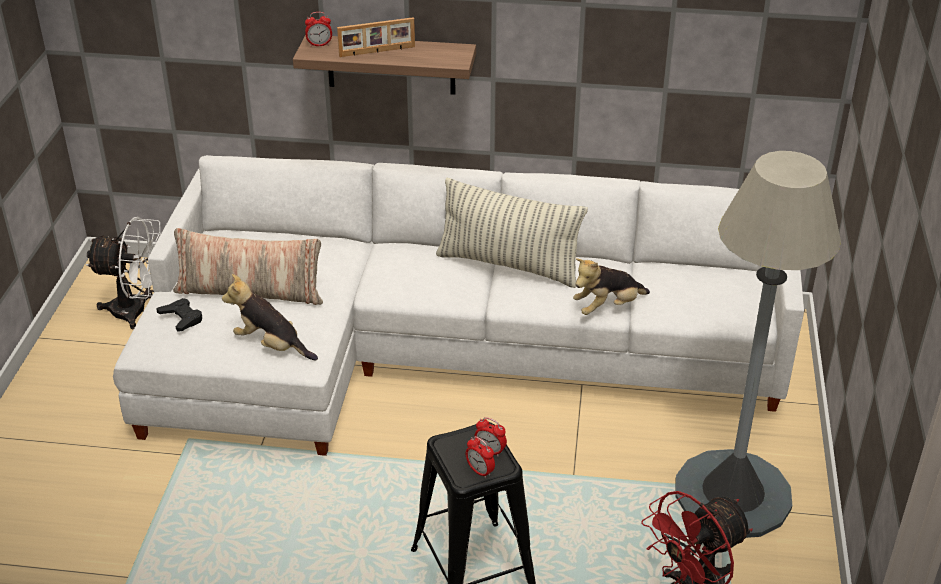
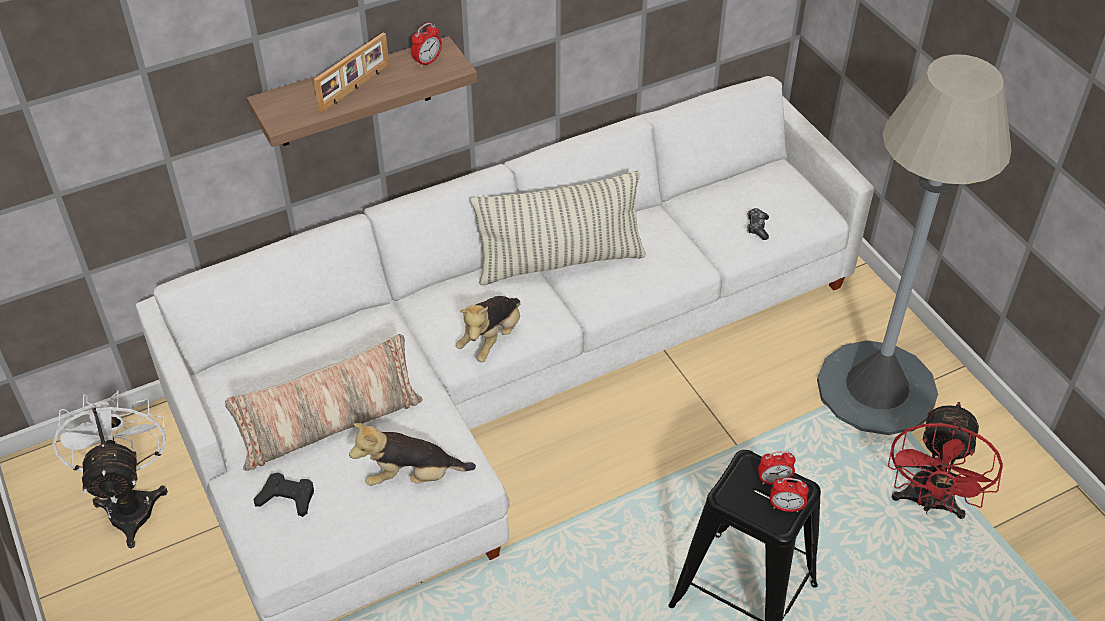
camera: 35 degrees left, 10 degrees up
white fan [86,217,161,330] -> white fan turned 75 degrees counterclockwise [52,390,168,548]
alarm clock [305,12,332,47] -> alarm clock moved to [411,23,442,68]
plush toy [573,258,650,315] -> plush toy moved to [456,296,520,362]
none -> game controller [747,208,769,240]

